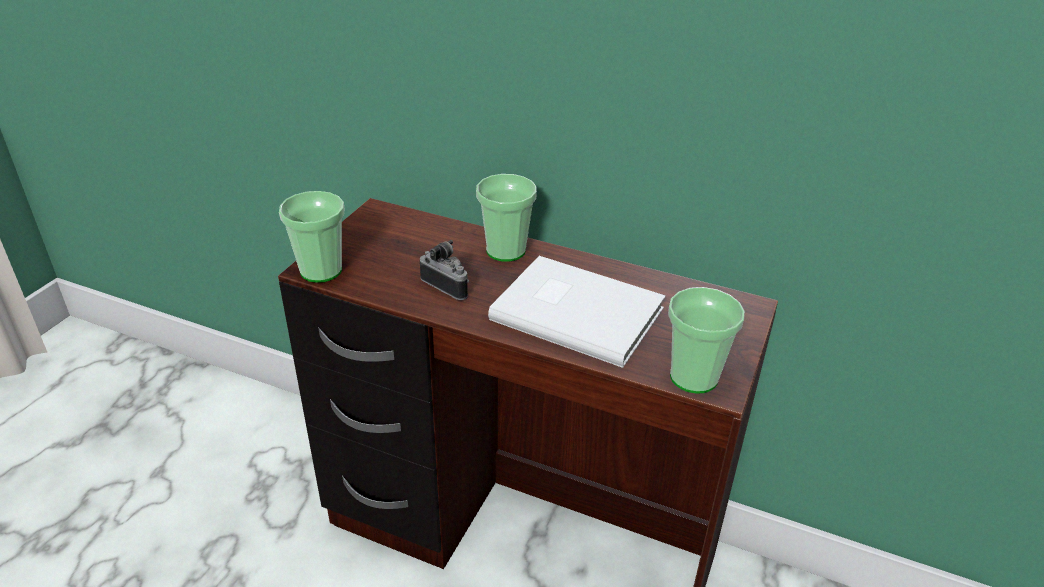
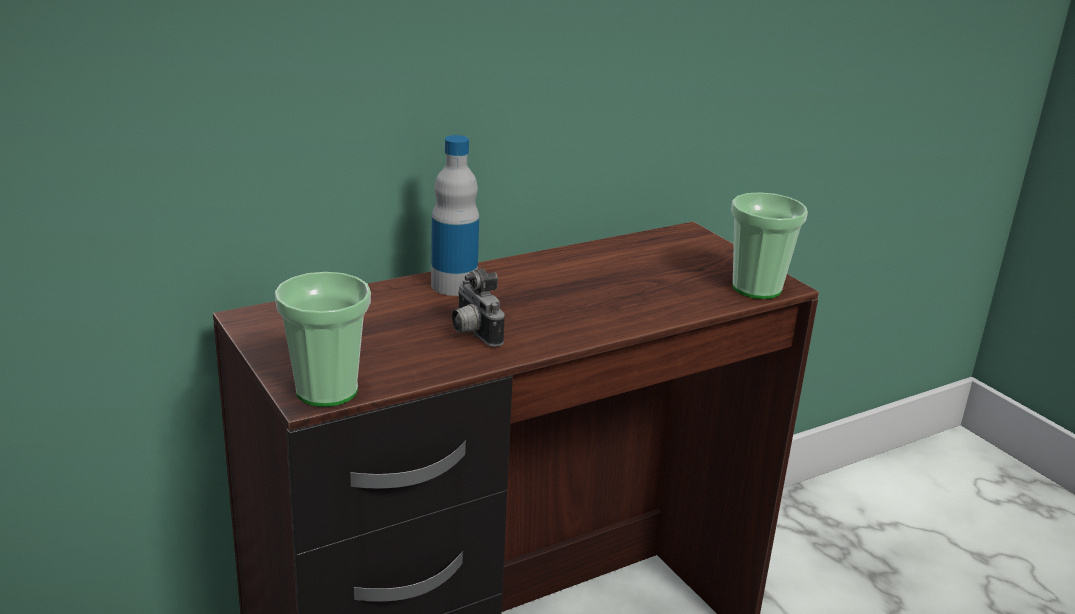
camera: 55 degrees left, 10 degrees down
camera [420,240,469,300] -> camera turned 105 degrees counterclockwise [452,268,505,347]
cup [476,174,537,262] -> bottle [431,135,479,296]
white book [488,256,665,368] -> none

